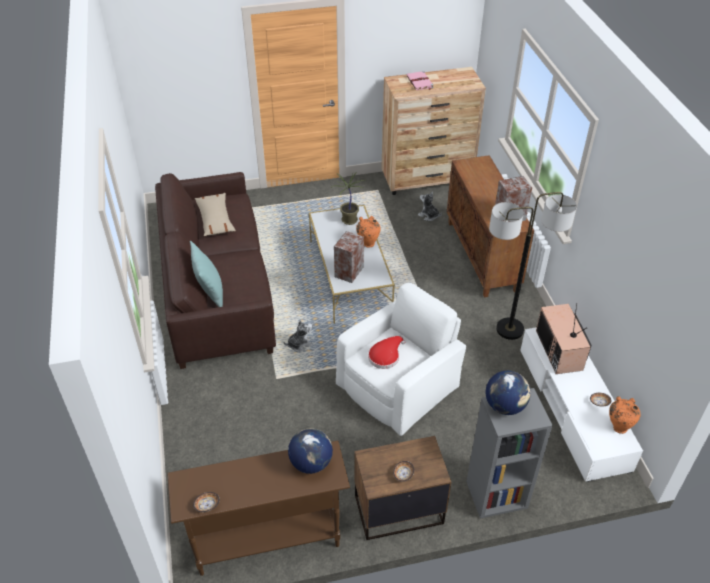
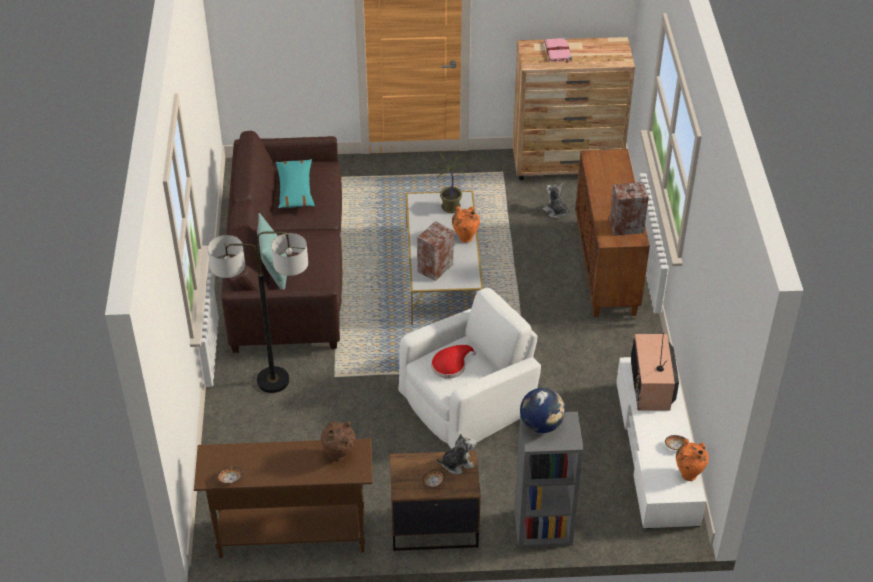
camera: 10 degrees right, 0 degrees up
beige pillow [195,193,236,236] -> turquoise pillow [276,159,315,208]
plush toy [284,320,313,352] -> plush toy moved to [436,434,476,474]
globe [288,428,333,474] -> brown vase [321,421,356,461]
floor lamp [489,192,577,340] -> floor lamp moved to [207,232,308,393]

